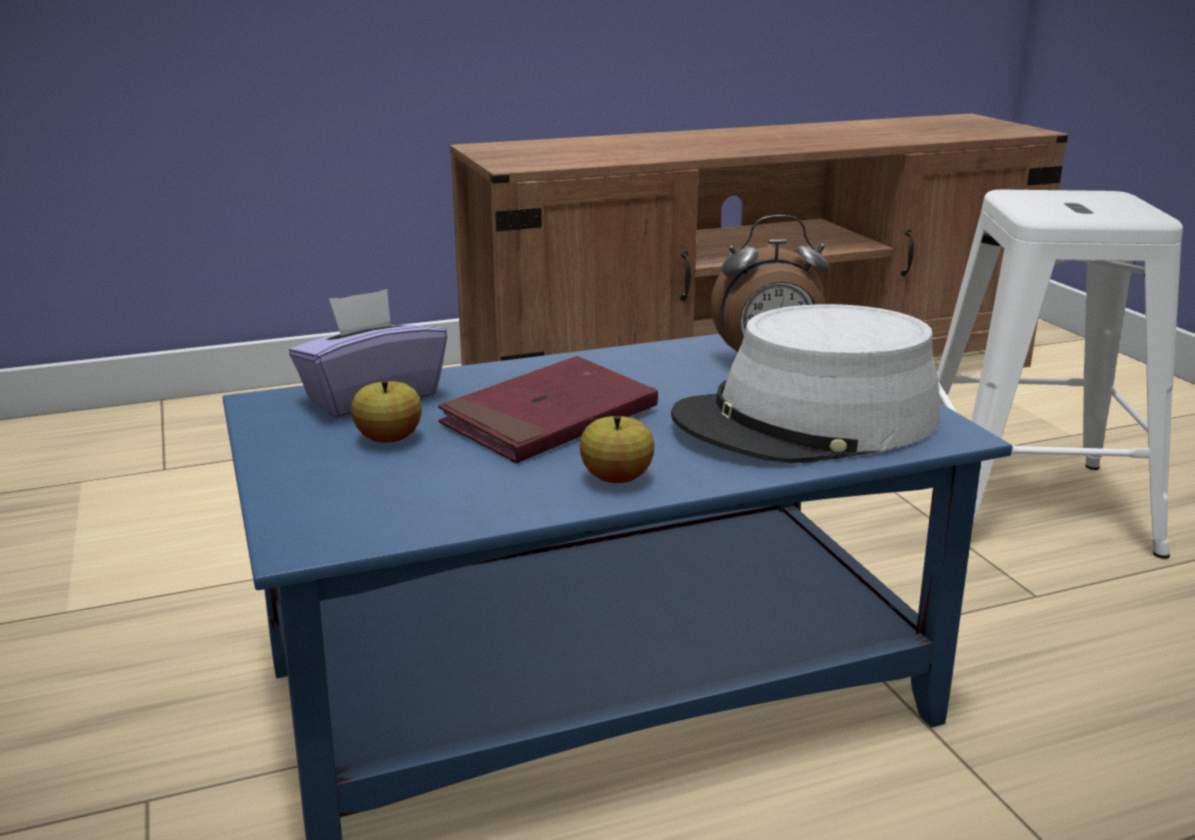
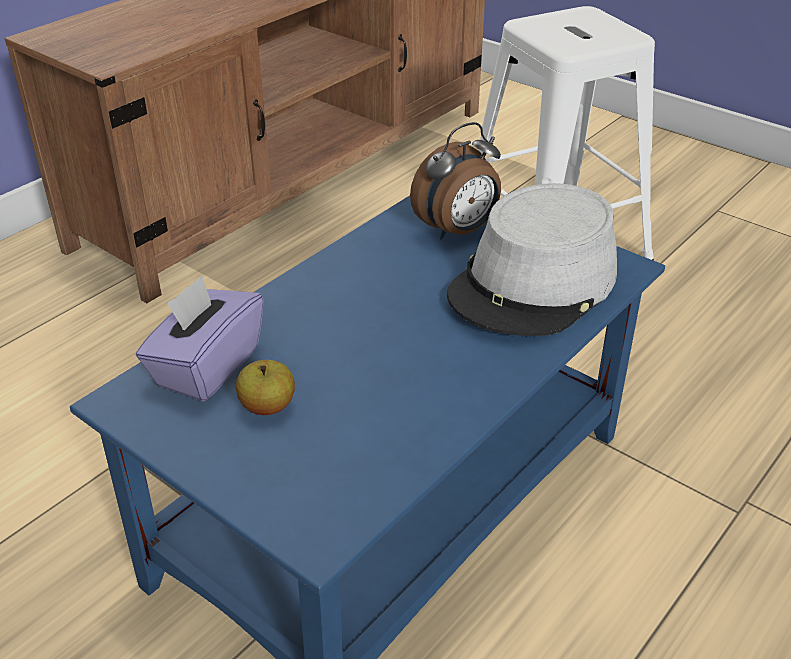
camera: 30 degrees left, 15 degrees up
red book [438,356,658,463] -> none
apple [580,416,655,483] -> none

